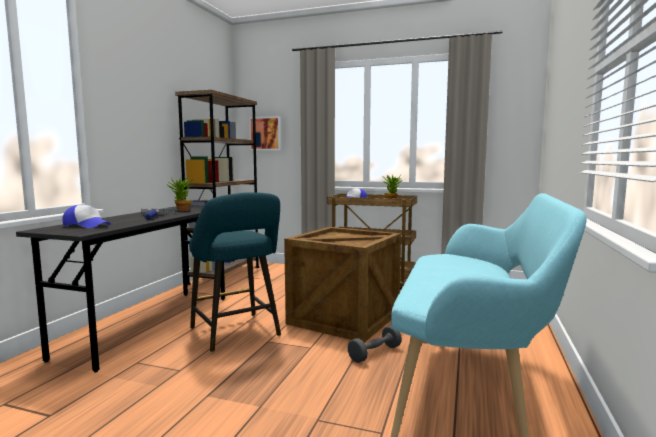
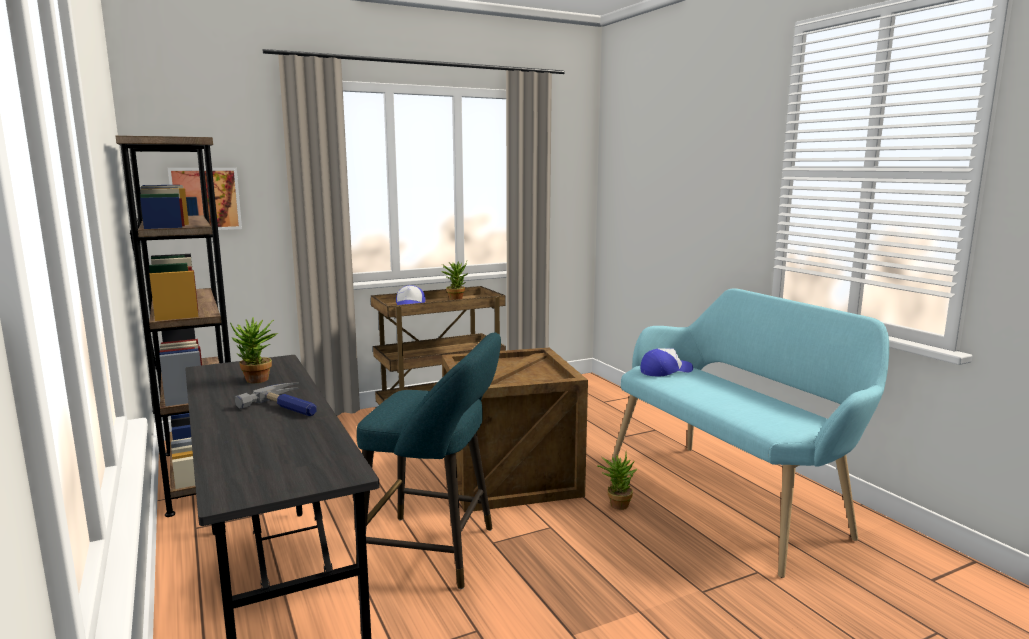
camera: 45 degrees left, 5 degrees up
cap [62,205,111,228] -> cap moved to [640,348,693,377]
grey dumbbell [348,325,402,363] -> potted plant [597,453,637,510]

